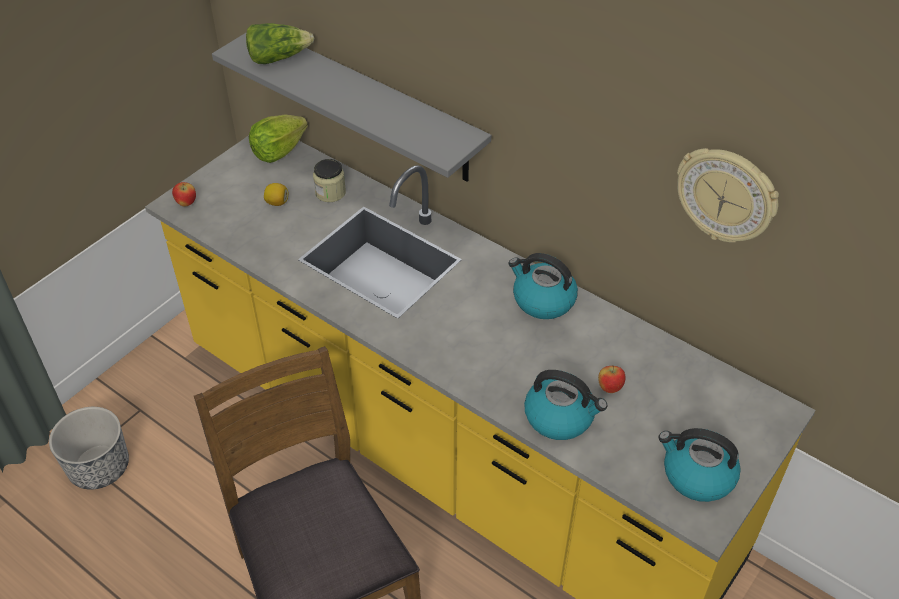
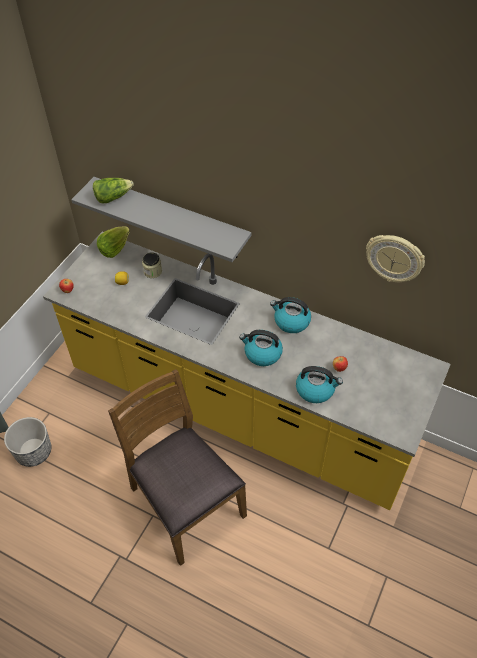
camera: 10 degrees left, 5 degrees up
kettle [658,428,741,502] -> kettle moved to [239,330,283,366]

